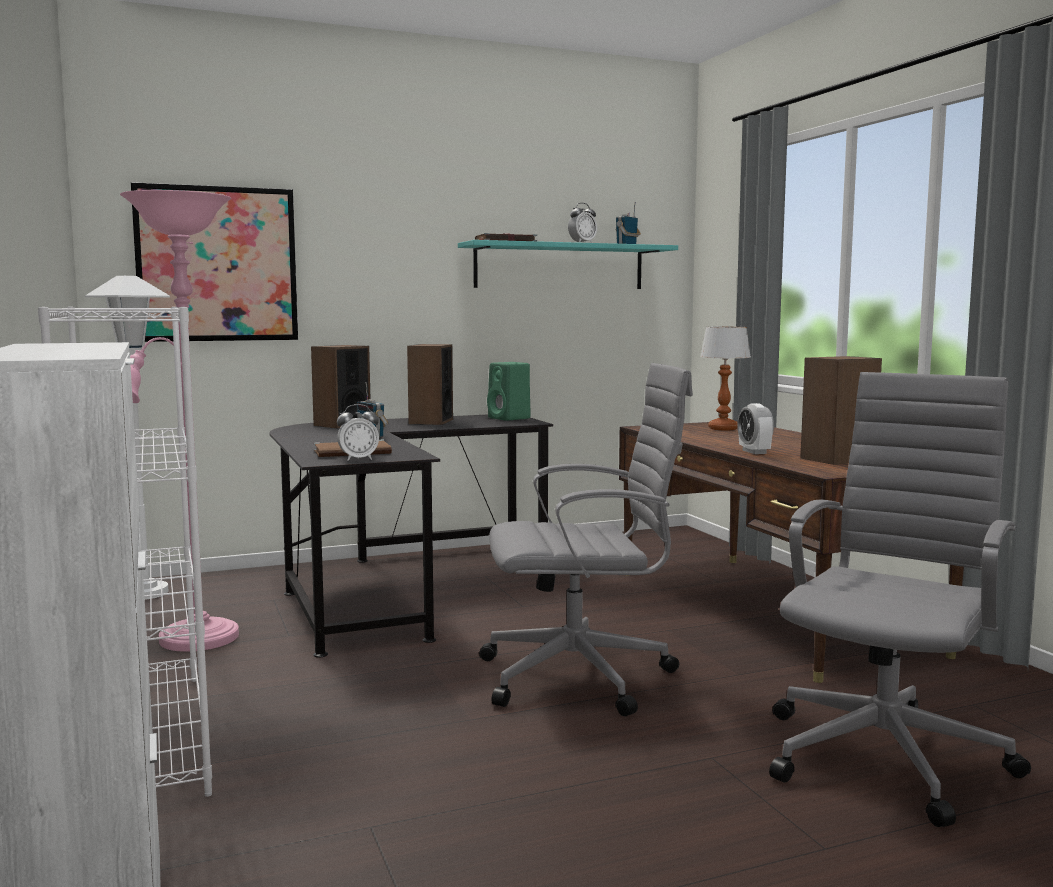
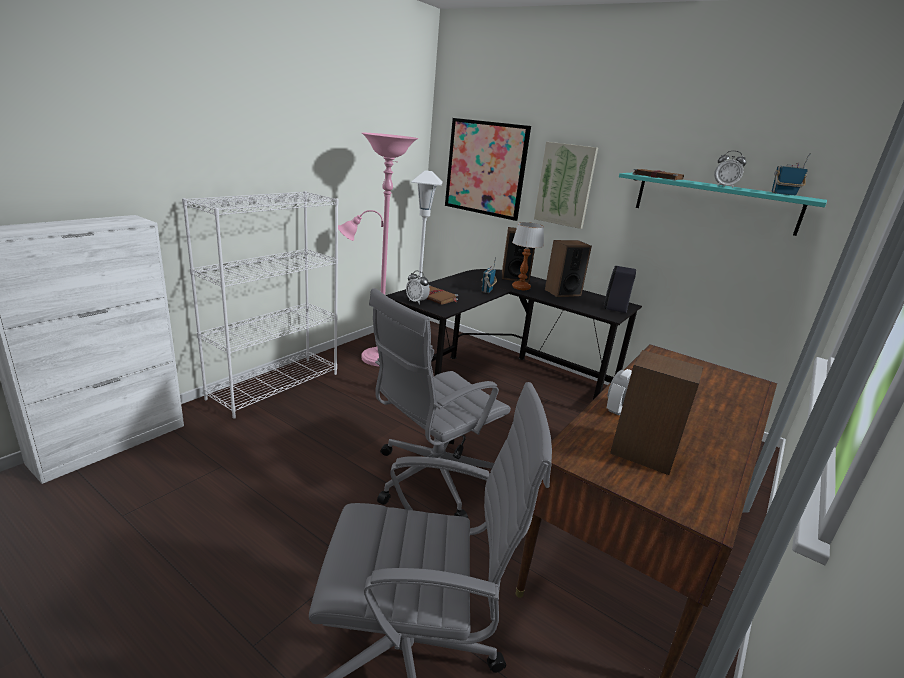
camera: 55 degrees right, 15 degrees up
grey office chair [479,363,693,716] -> grey office chair turned 90 degrees clockwise [369,288,511,518]
green speaker [487,362,531,421] -> black speaker [604,266,636,313]
table lamp [700,327,751,430] -> table lamp moved to [512,222,544,290]
none -> picture [534,142,598,229]

